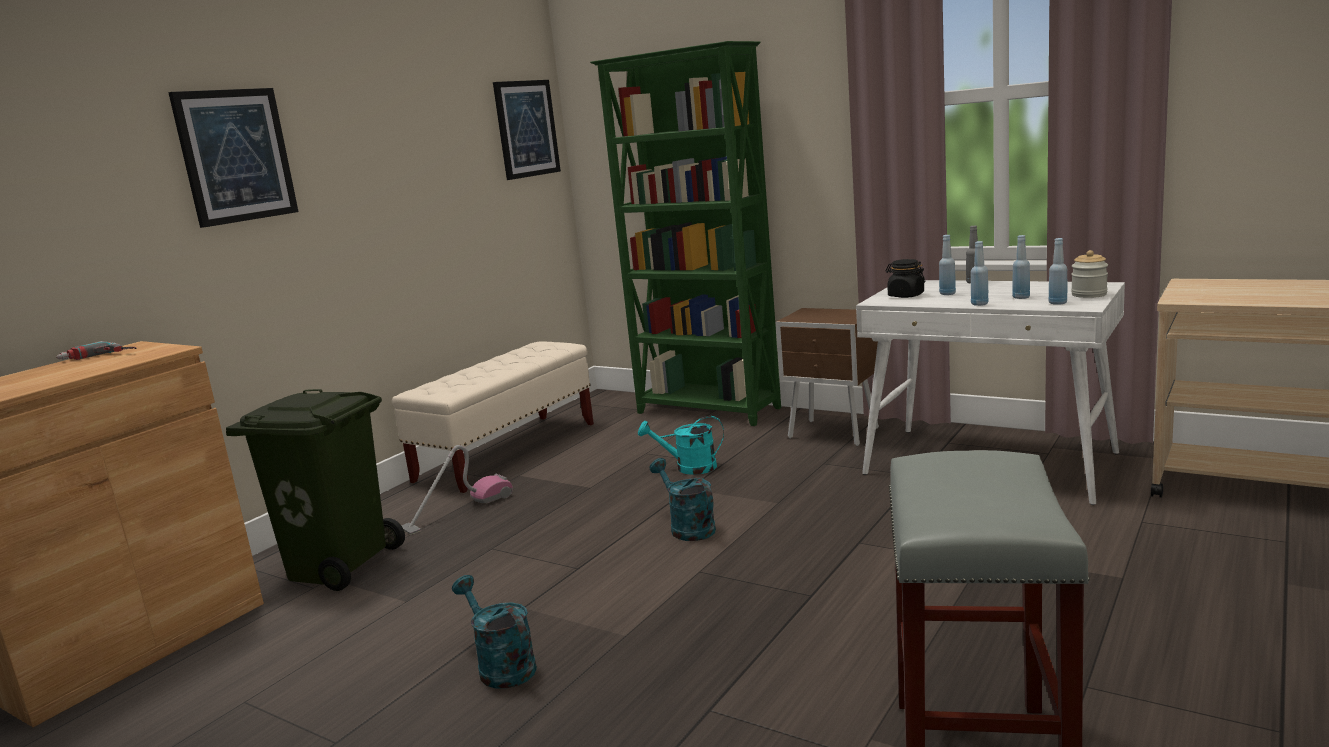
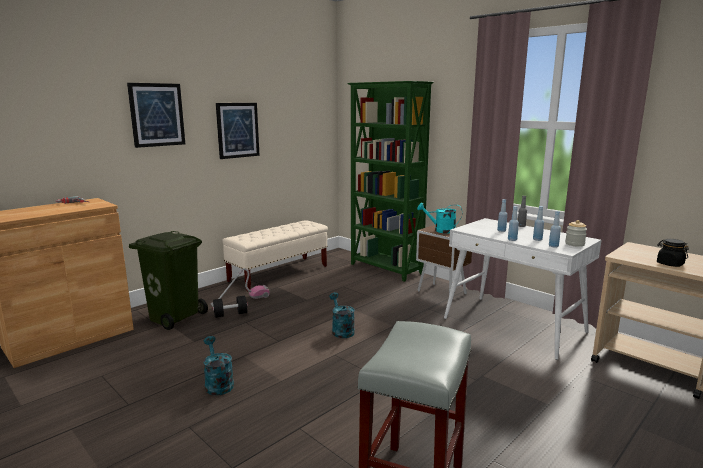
camera: 10 degrees right, 0 degrees up
picture [493,80,561,180] -> picture moved to [216,103,260,159]
turquoise watering can [638,416,724,475] -> turquoise watering can moved to [417,203,462,234]
black jar [886,259,925,298] -> black jar moved to [657,239,689,267]
none -> black dumbbell [213,296,248,318]

